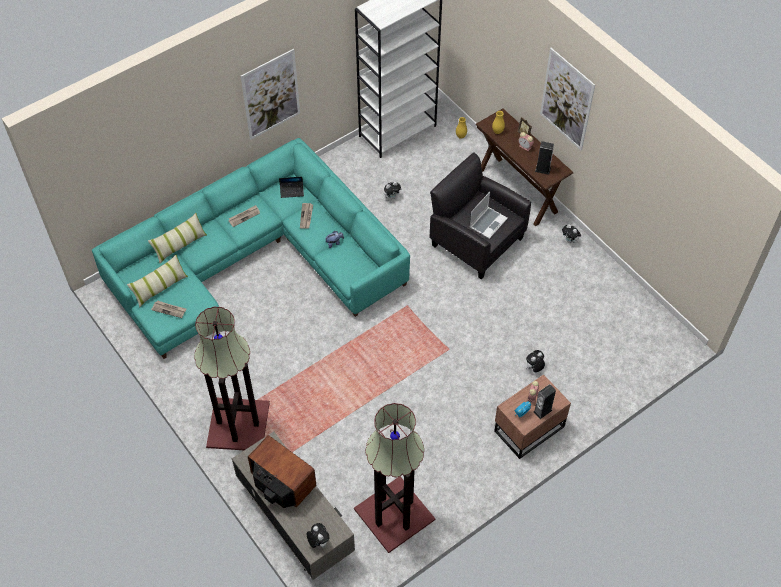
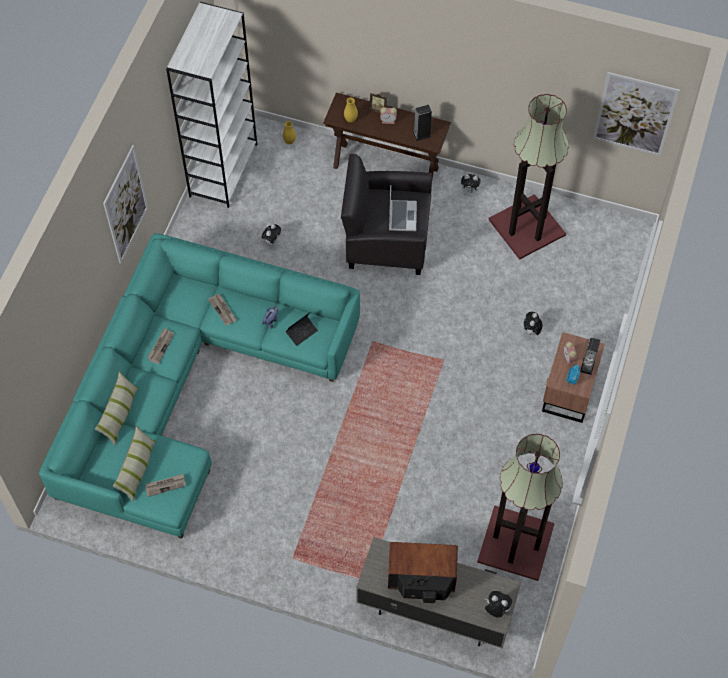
camera: 35 degrees left, 5 degrees up
floor lamp [194,307,270,450] -> floor lamp moved to [488,94,569,260]
laptop [279,177,304,198] -> laptop moved to [286,312,318,346]
picture [540,48,595,150] -> picture moved to [593,72,680,156]

